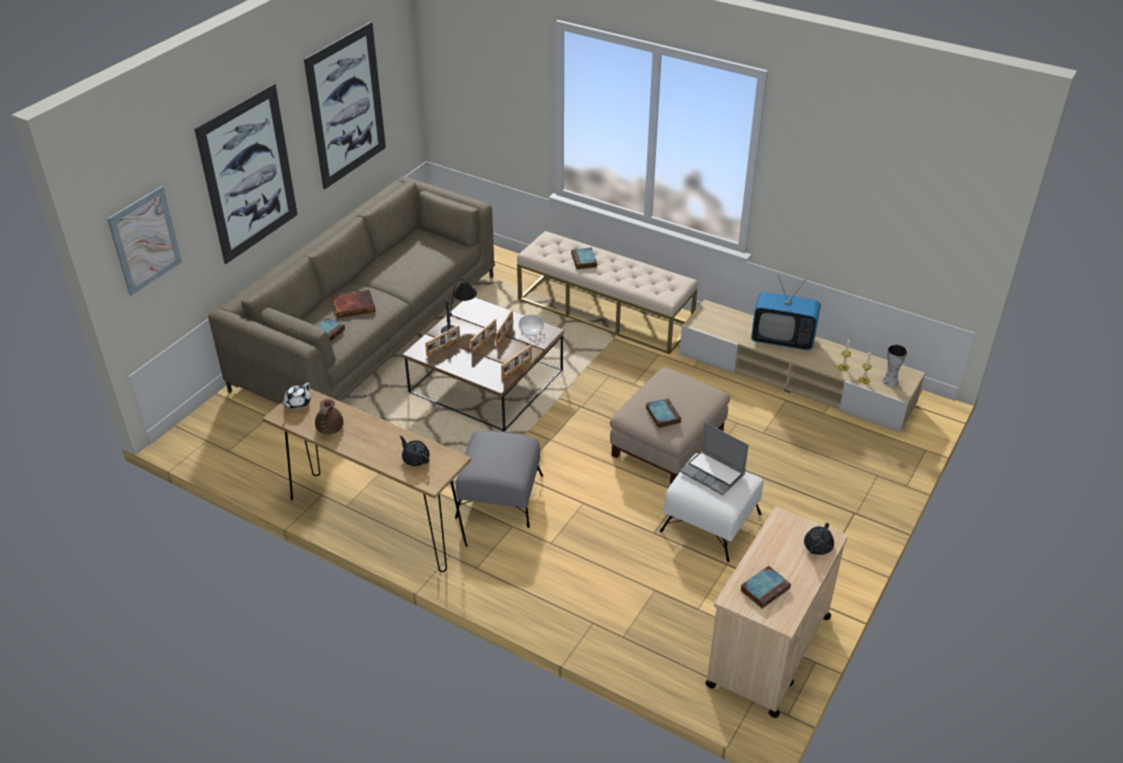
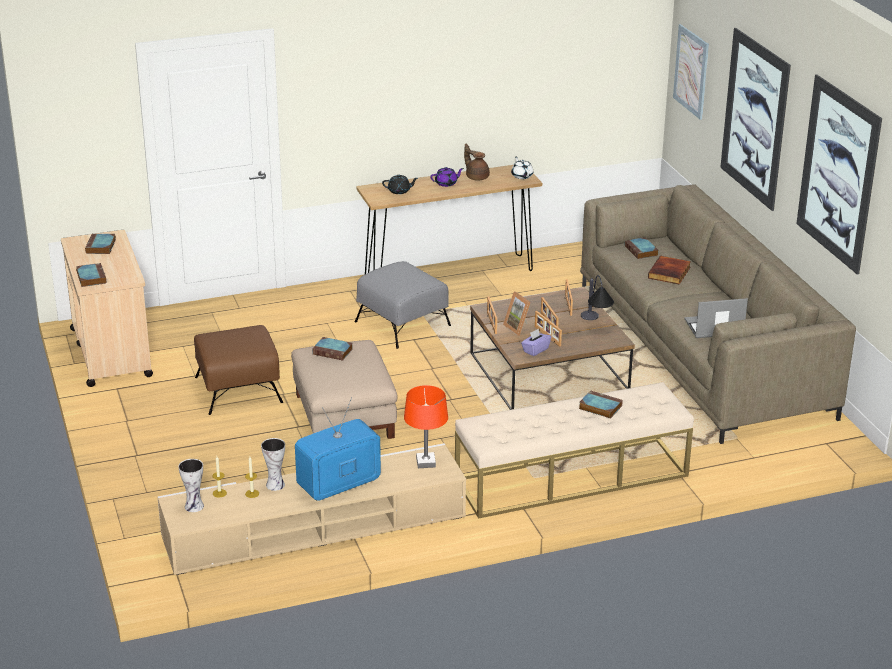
camera: 130 degrees right, 10 degrees down
bowl [519,314,544,336] -> purple tissue box [521,329,551,356]
white ottoman [660,453,763,562] -> brown ottoman [194,325,283,415]
laptop [680,422,749,495] -> laptop moved to [685,298,748,338]
black teapot [804,523,834,555] -> book [76,263,106,287]
none -> vase [261,438,285,491]
none -> orange table lamp [404,385,448,468]
none -> purple teapot [430,167,464,187]
none -> picture frame [503,292,531,336]

